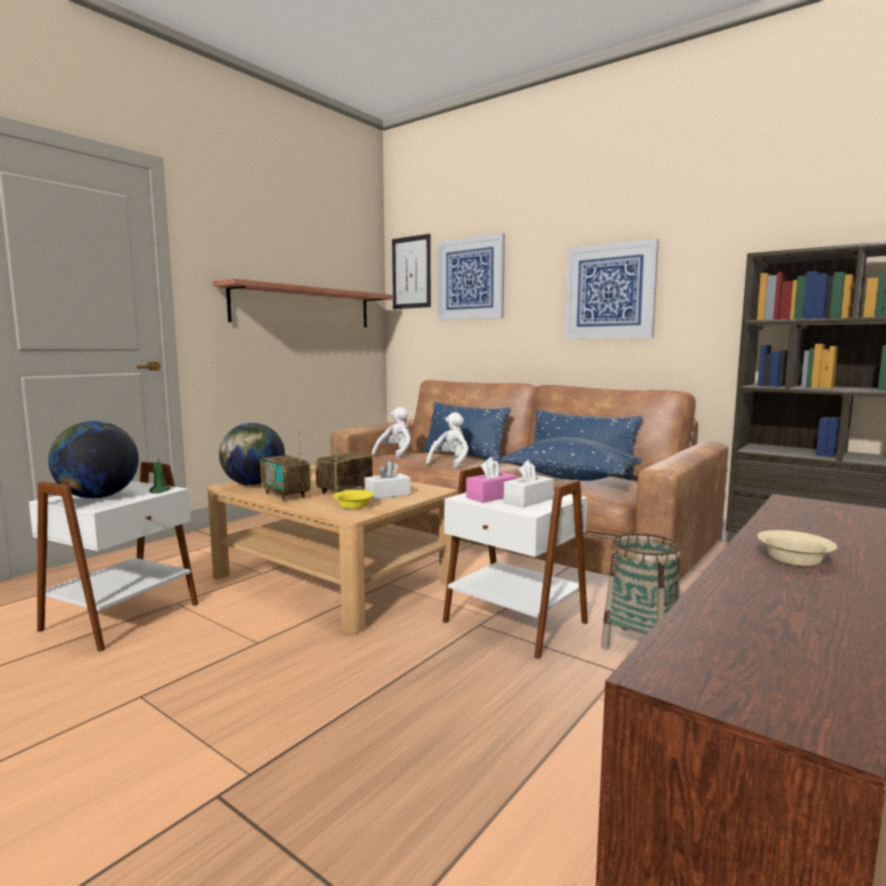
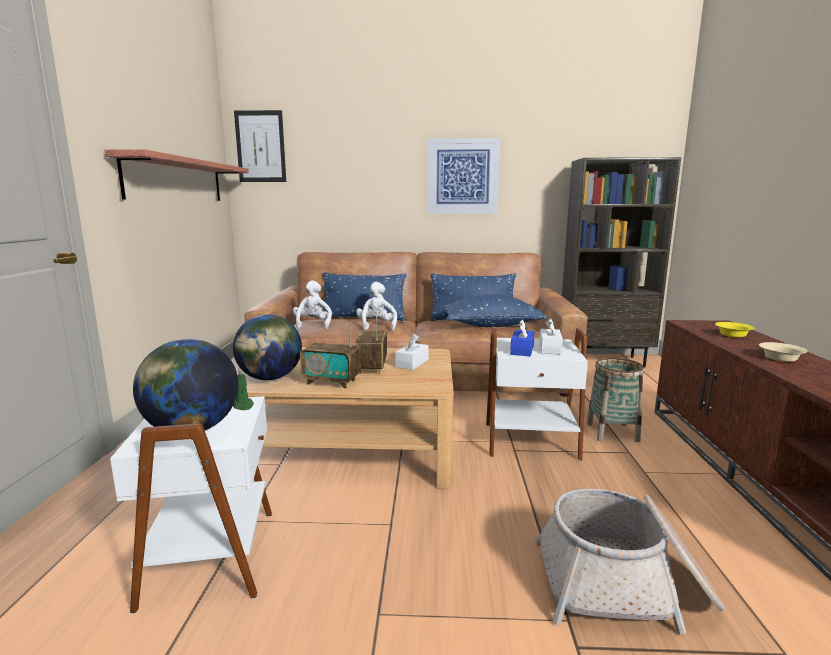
camera: 35 degrees left, 5 degrees up
yellow bowl [333,490,374,509] -> yellow bowl moved to [715,322,754,337]
picture [437,233,505,320] -> none
pink tissue box [466,457,517,503] -> blue tissue box [510,320,534,356]
none -> basket [536,489,725,635]

